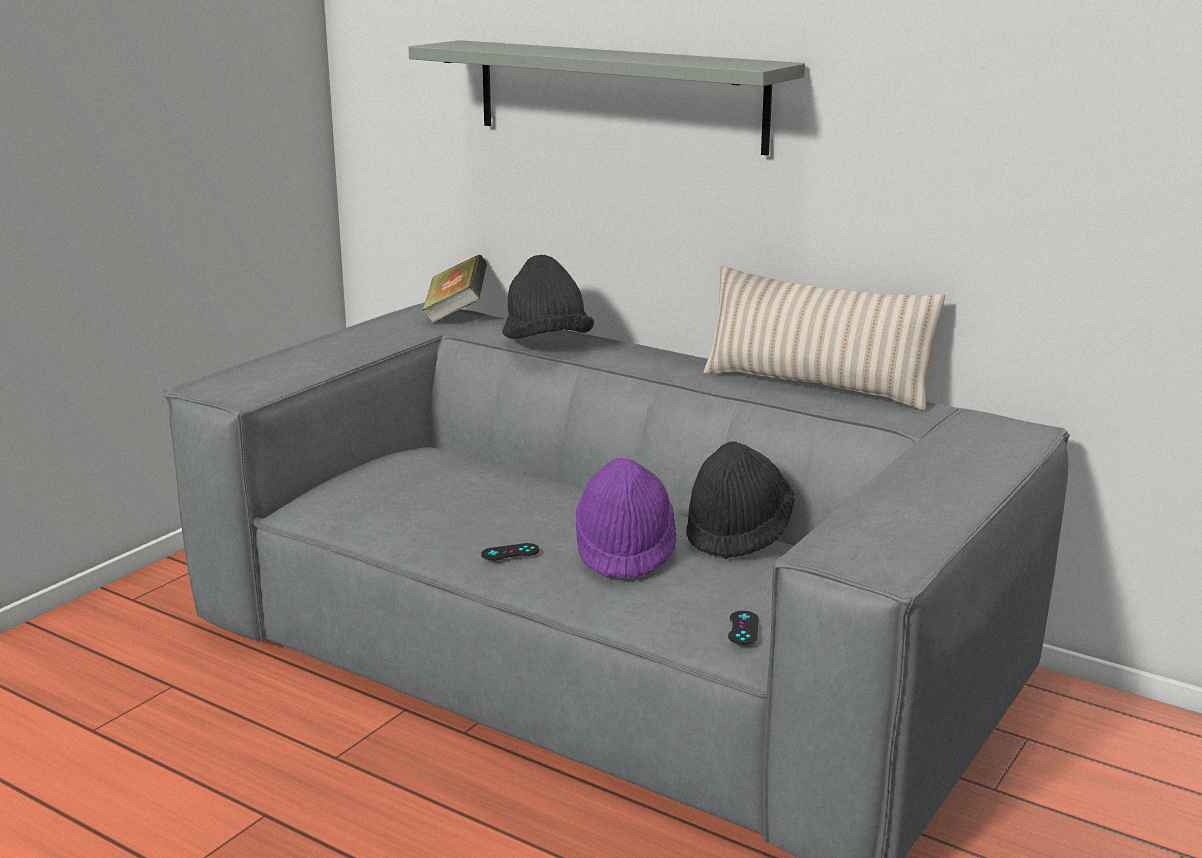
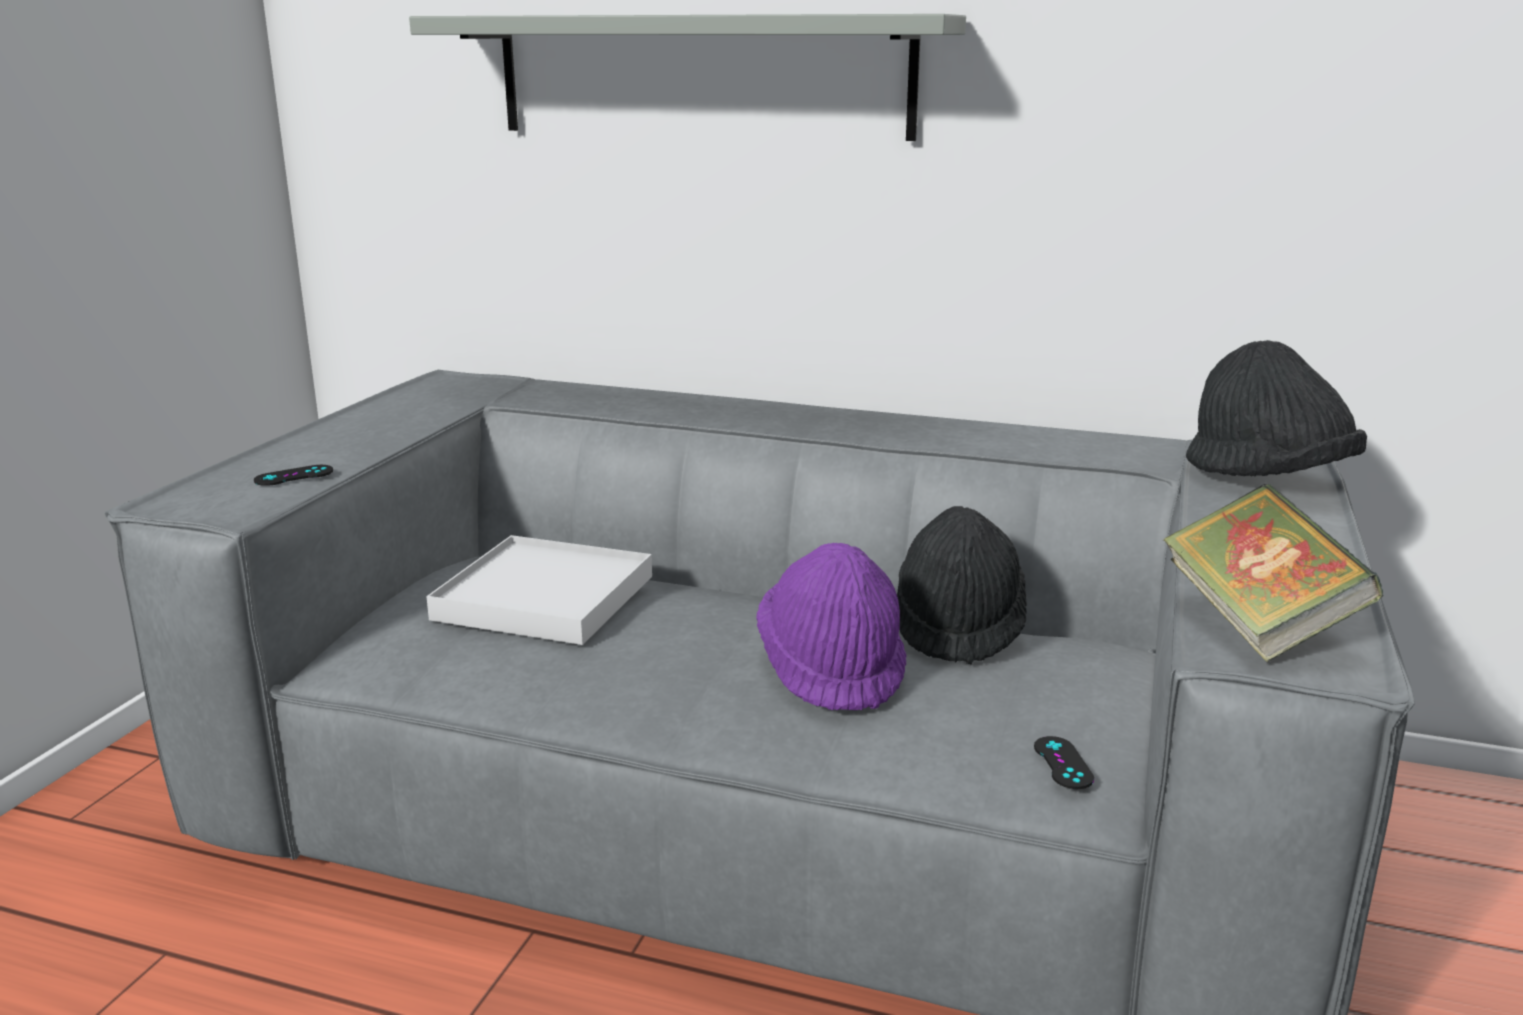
camera: 15 degrees left, 0 degrees up
book [422,255,487,324] -> book moved to [1162,484,1383,662]
black game controller [481,543,539,561] -> black game controller moved to [254,465,333,486]
black hat [502,255,594,339] -> black hat moved to [1186,340,1367,477]
beige pillow [703,266,945,410] -> none
none -> white tray [426,535,652,645]

